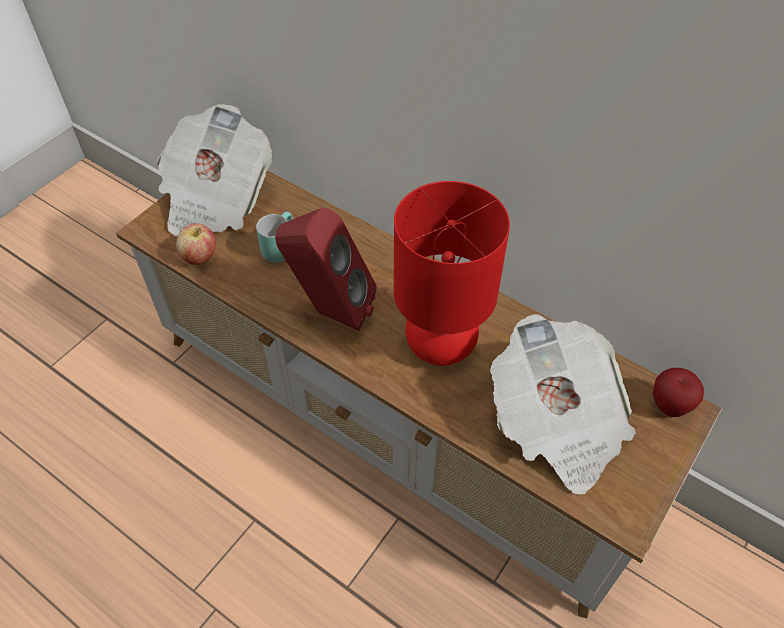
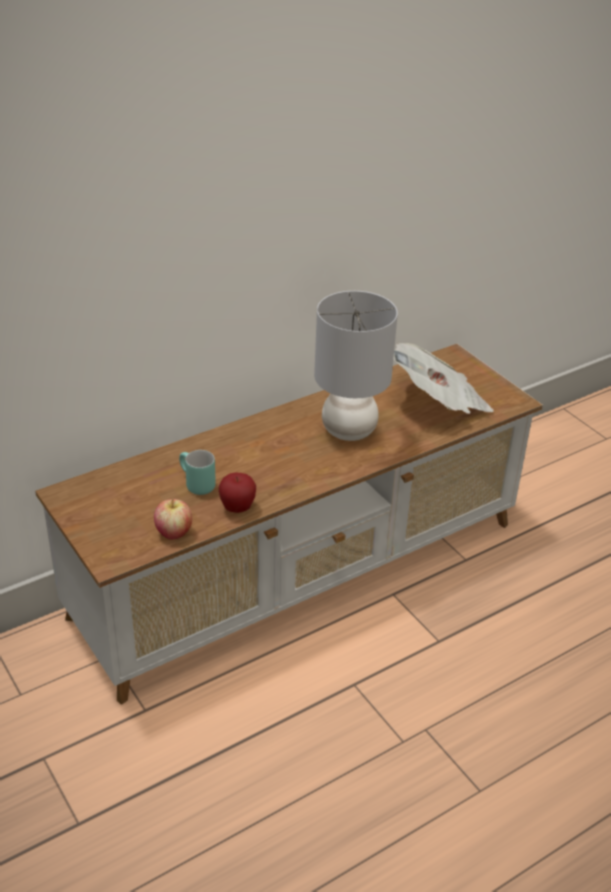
camera: 70 degrees left, 15 degrees down
newspaper [157,104,272,236] -> none
red speaker [275,208,377,331] -> none
red table lamp [394,181,510,366] -> grey table lamp [314,291,398,441]
apple [653,368,704,417] -> apple moved to [219,473,256,513]

